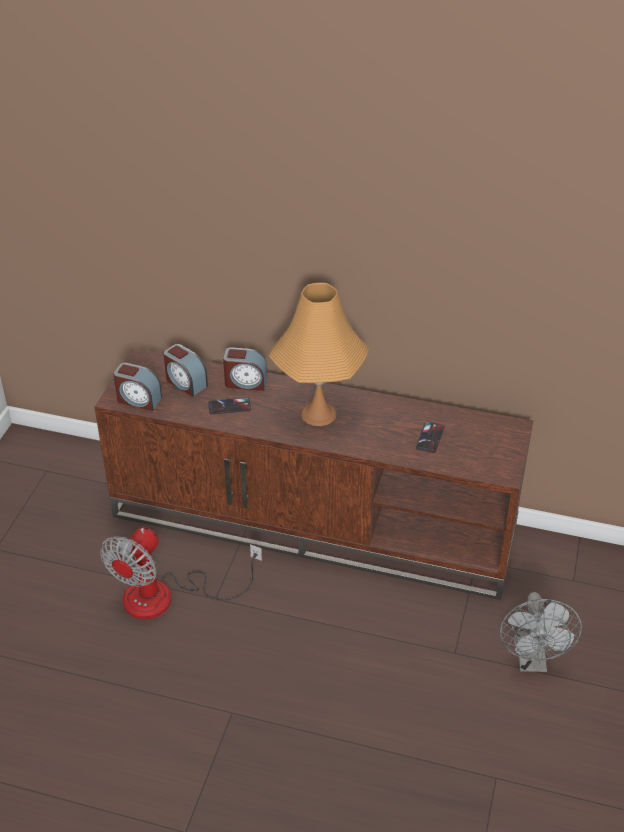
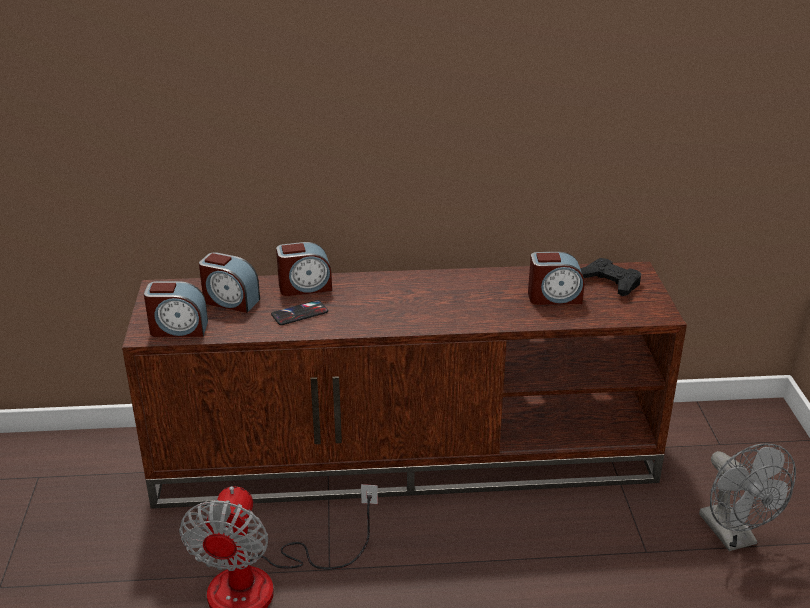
camera: 20 degrees left, 10 degrees down
orange table lamp [269,283,369,426] -> none
phone [416,421,445,453] -> alarm clock [528,252,585,305]
none -> black game controller [580,258,641,296]

